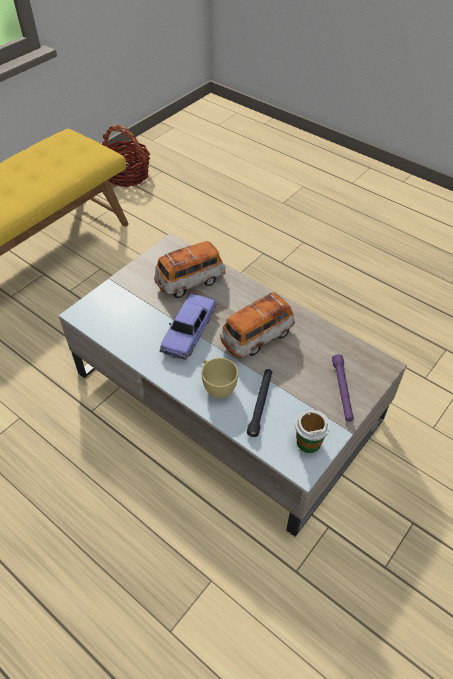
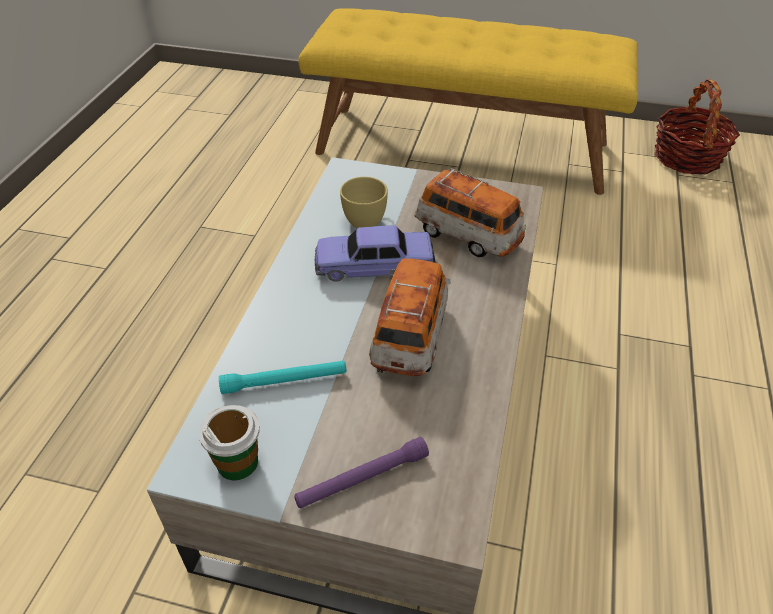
camera: 65 degrees right, 5 degrees down
yellow cup [201,358,238,398] -> yellow cup moved to [340,177,388,228]
toy car [220,292,295,358] -> toy car turned 75 degrees clockwise [369,259,450,376]
black flashlight [247,369,273,437] -> turquoise flashlight [219,360,346,394]

